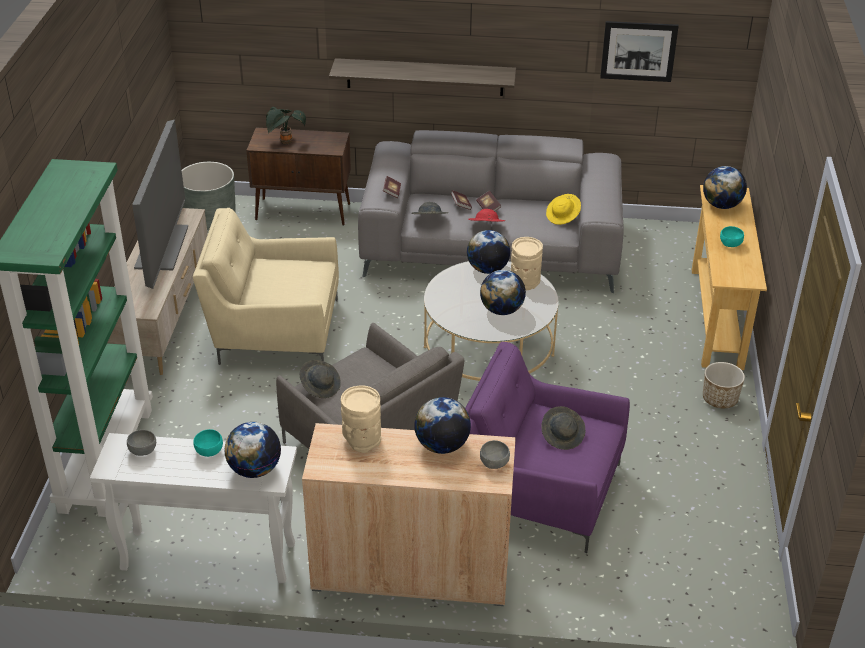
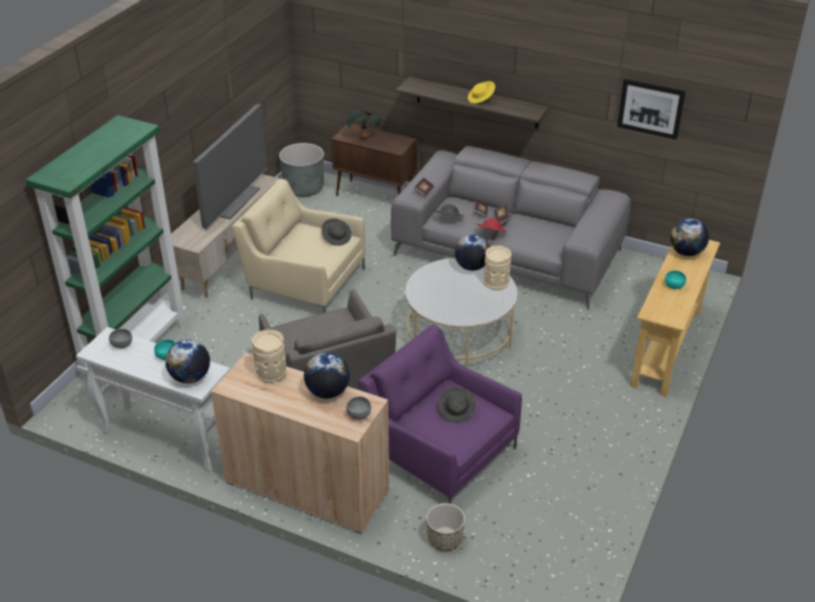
camera: 20 degrees right, 0 degrees up
grey hat [300,360,341,398] -> grey hat moved to [321,218,352,246]
globe [480,270,526,315] -> none
yellow hat [546,194,581,225] -> yellow hat moved to [468,81,495,103]
planter [703,362,745,408] -> planter moved to [426,503,465,551]

